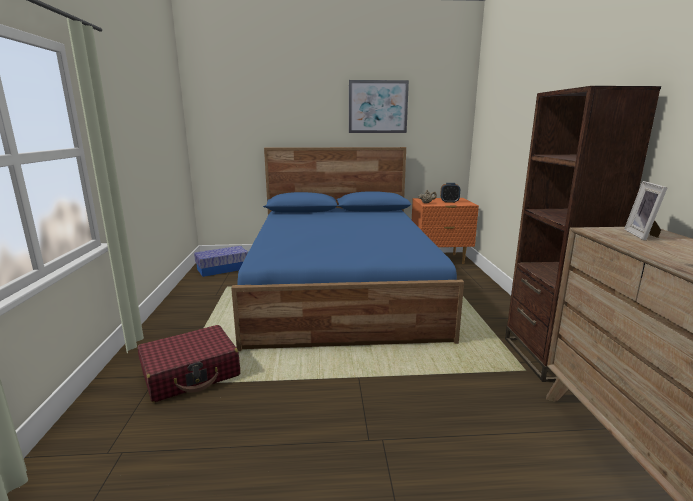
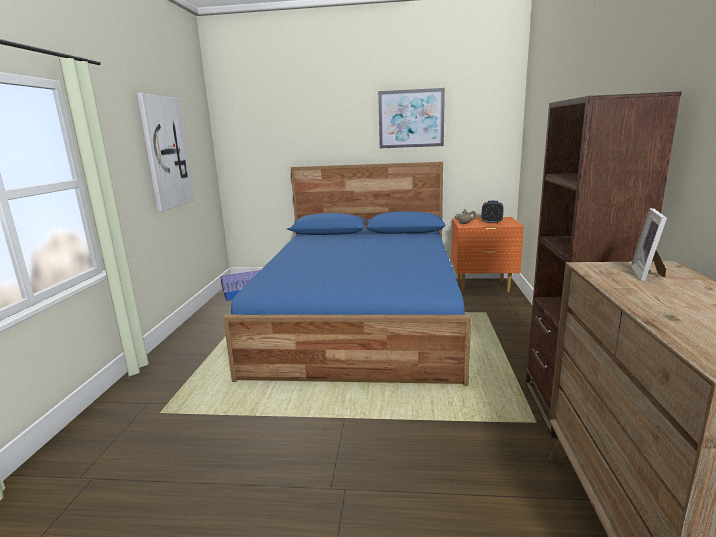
camera: 10 degrees right, 0 degrees up
red suitcase [137,325,240,402] -> none
none -> picture [137,93,194,211]

